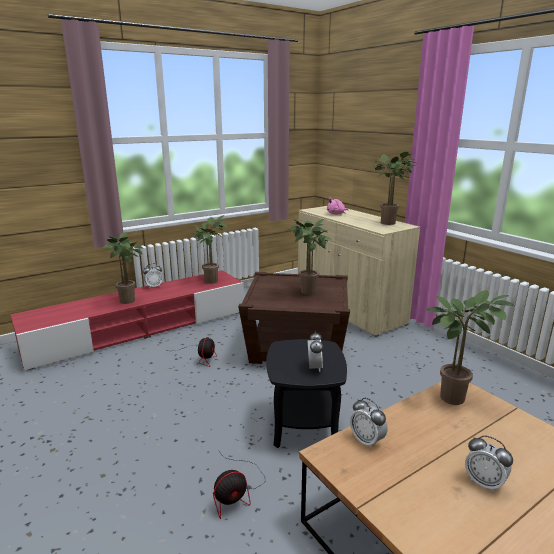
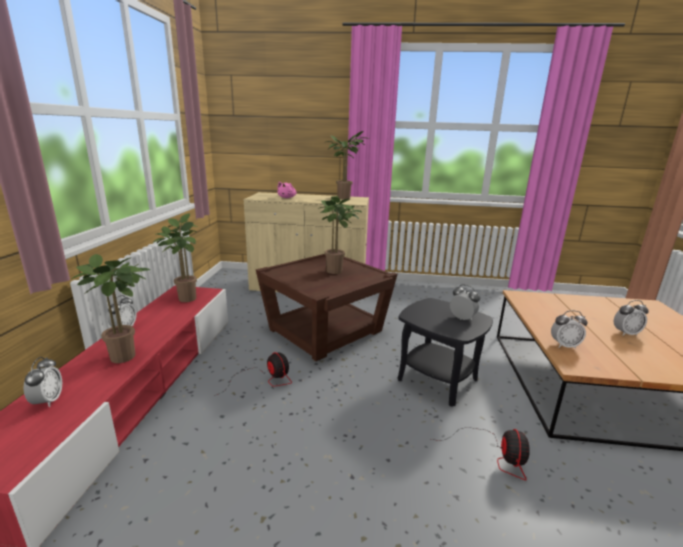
camera: 50 degrees left, 0 degrees up
potted plant [426,290,515,405] -> none
none -> alarm clock [23,357,62,407]

